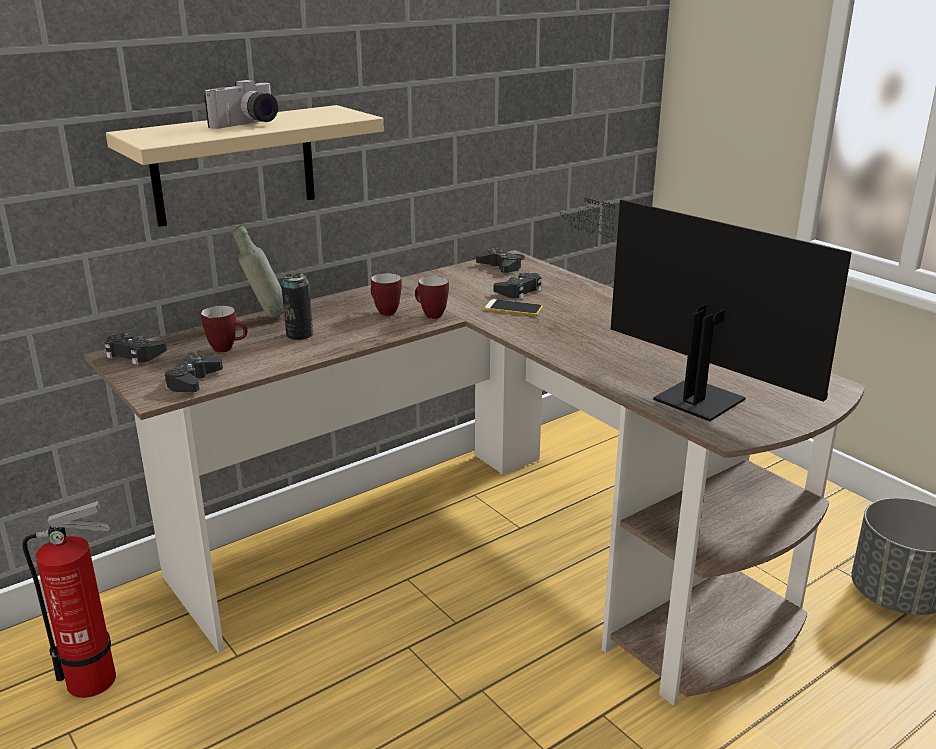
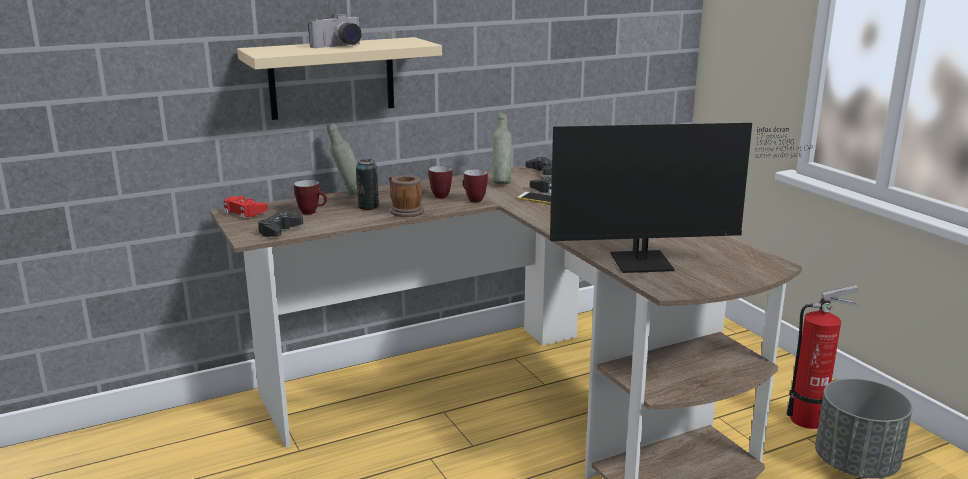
camera: 10 degrees right, 5 degrees down
fire extinguisher [22,501,116,698] -> fire extinguisher moved to [786,285,859,429]
black game controller [105,332,167,365] -> red game controller [224,195,268,218]
monitor [561,198,852,421] -> monitor turned 120 degrees clockwise [550,123,813,273]
none -> mug [389,175,424,217]
none -> grey bottle [492,113,512,184]

